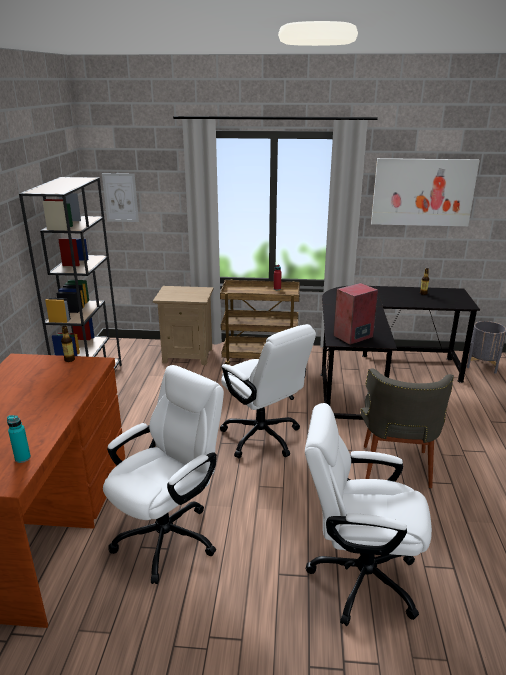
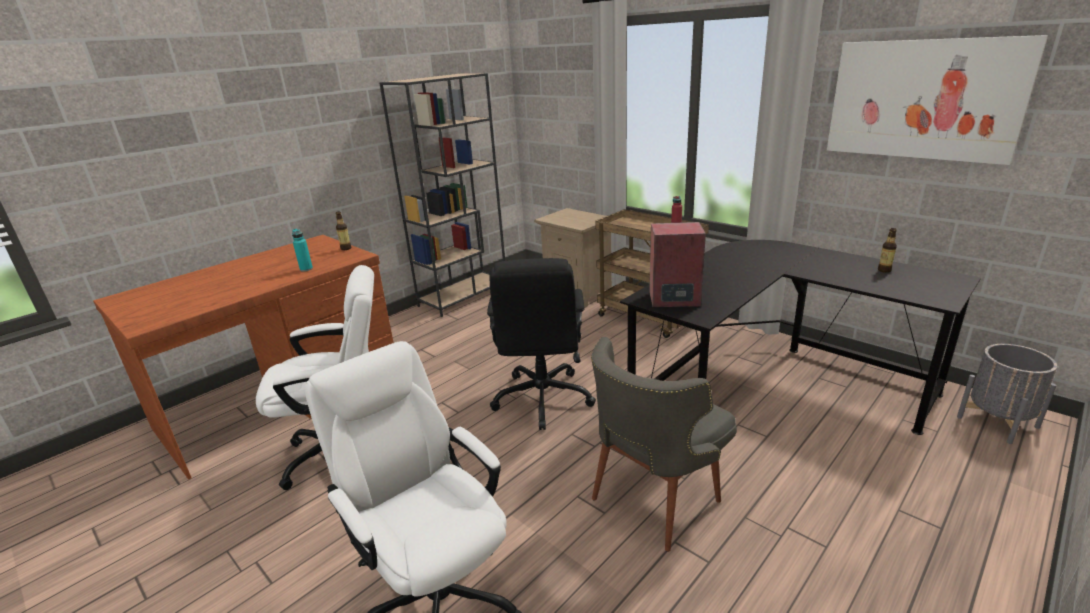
camera: 40 degrees right, 0 degrees up
turquoise bottle [7,415,31,463] -> turquoise bottle moved to [292,229,313,271]
picture [102,173,139,222] -> none
white office chair [220,324,316,458] -> black office chair [487,258,596,430]

